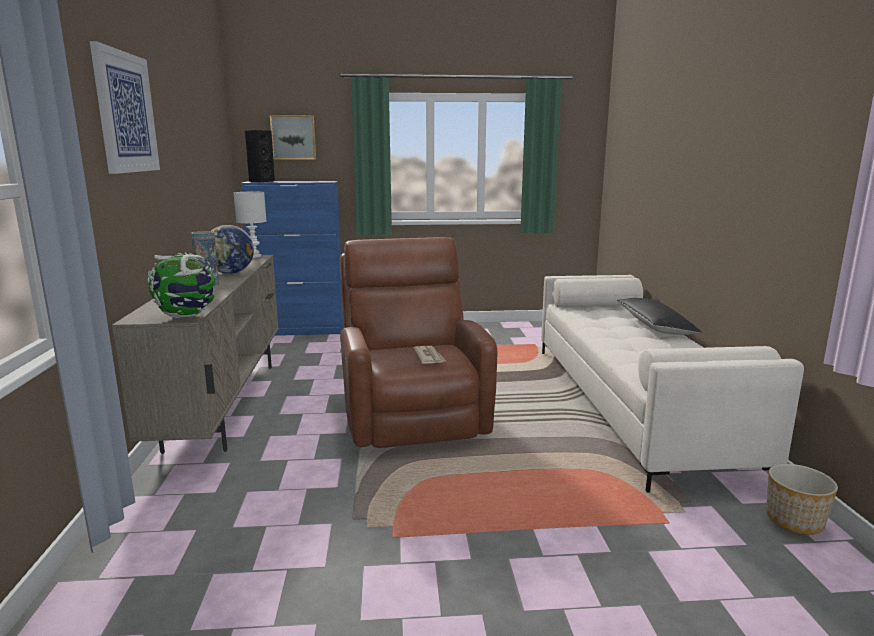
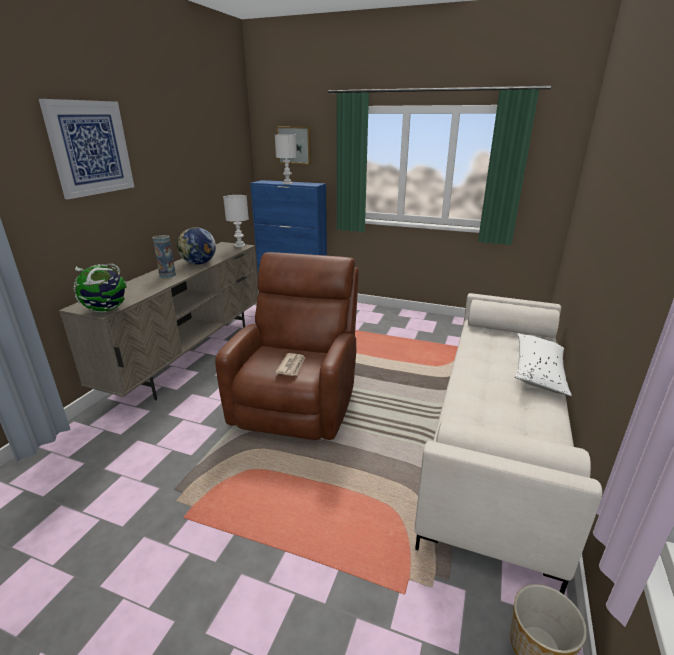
camera: 25 degrees right, 10 degrees up
black speaker [245,130,275,182] -> none
black pillow [617,298,702,335] -> white pillow [515,333,572,396]
none -> white table lamp [275,134,297,184]

